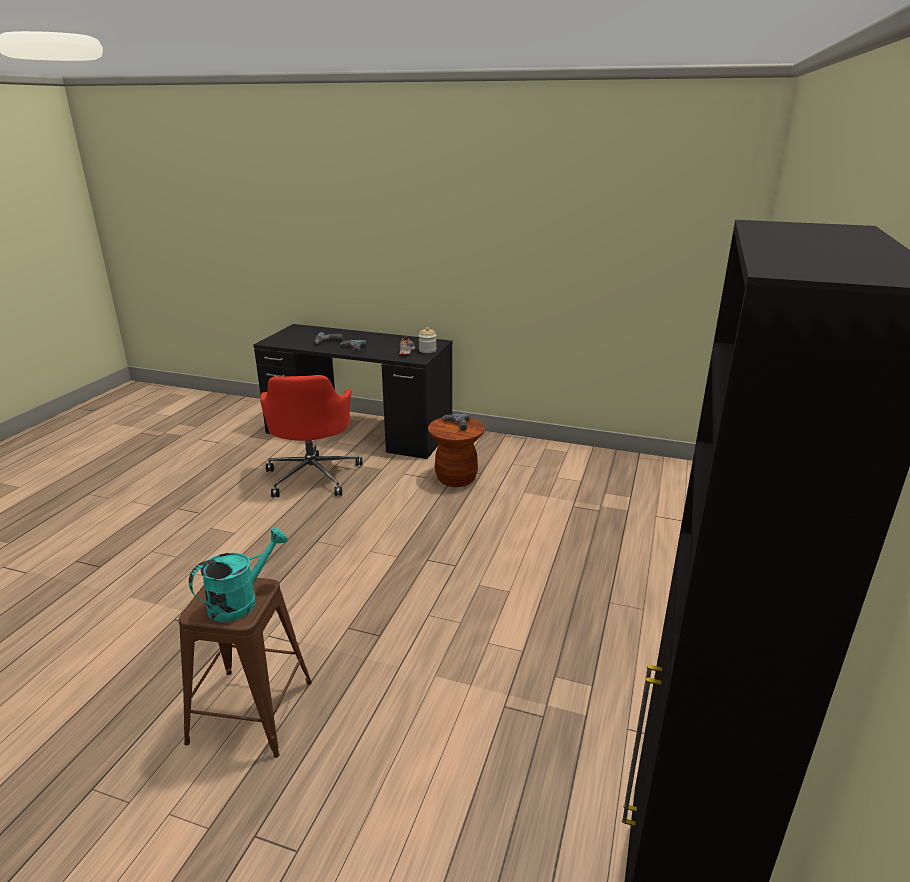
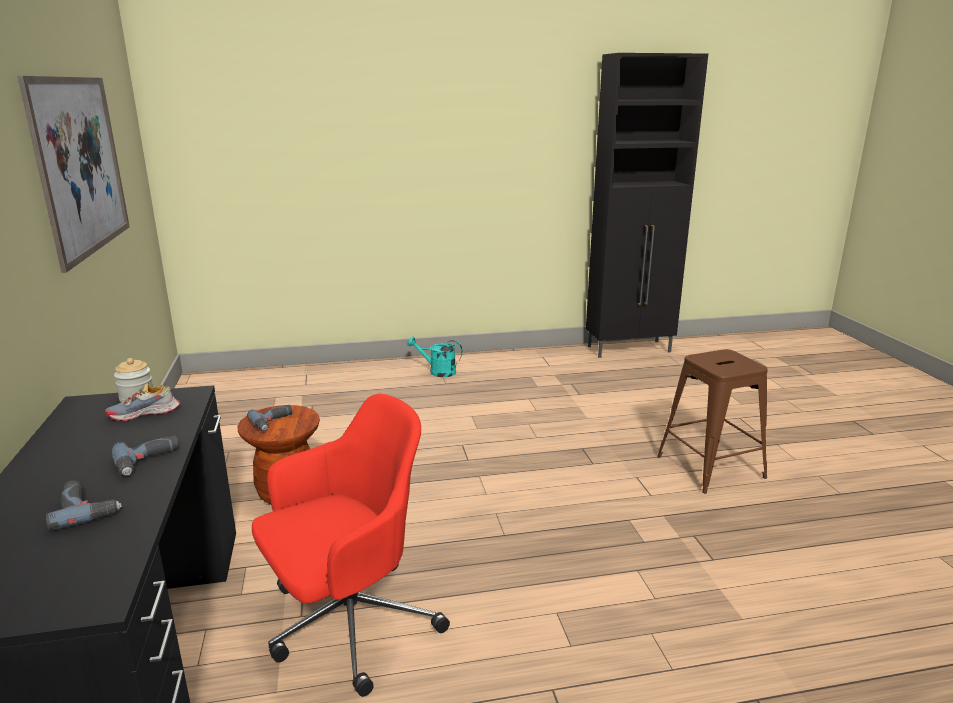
camera: 120 degrees left, 5 degrees down
turquoise watering can [189,528,288,622] -> turquoise watering can moved to [407,337,463,377]
none -> picture [17,76,130,273]

